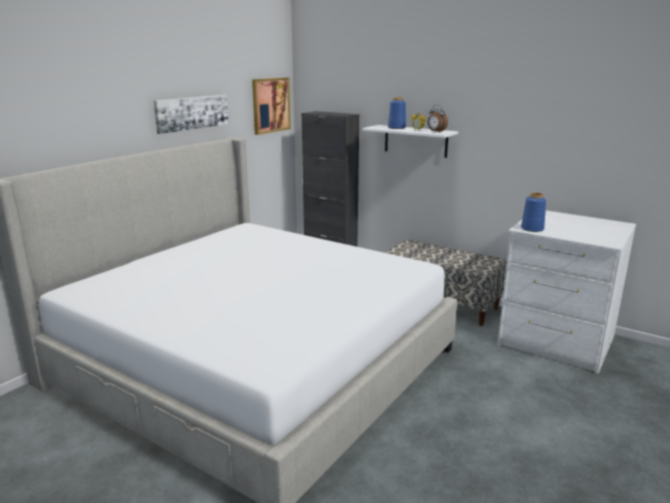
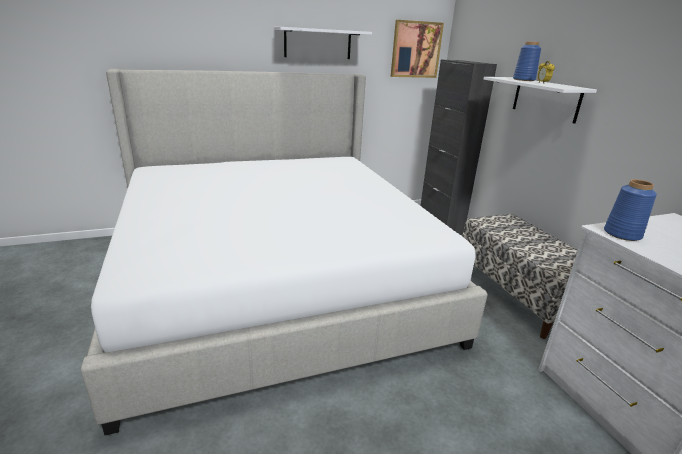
camera: 35 degrees right, 5 degrees up
picture [154,95,228,134] -> white shelf [274,27,372,59]
alarm clock [428,105,448,132] -> none

